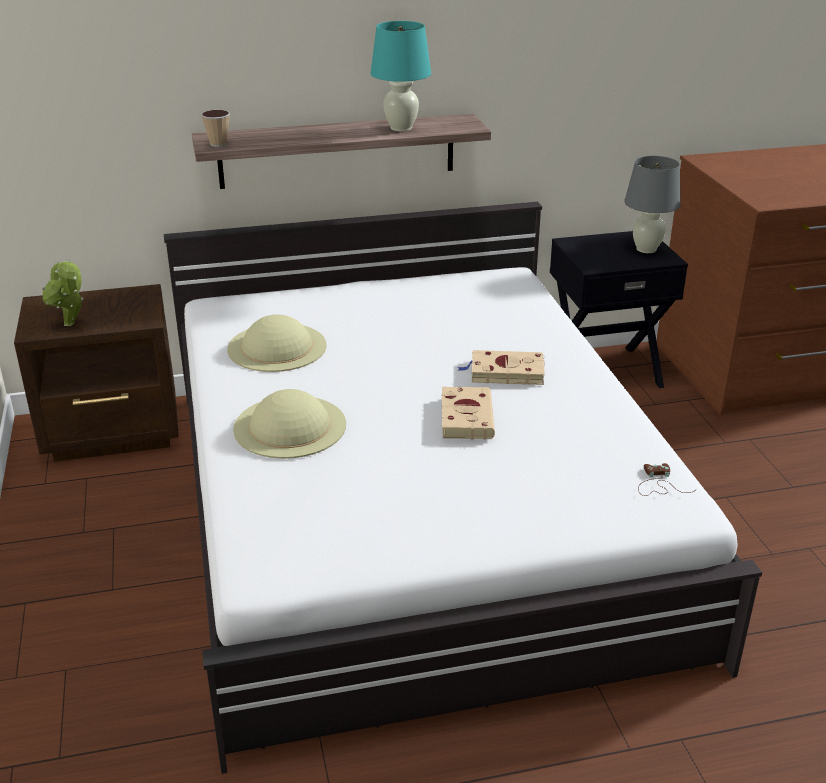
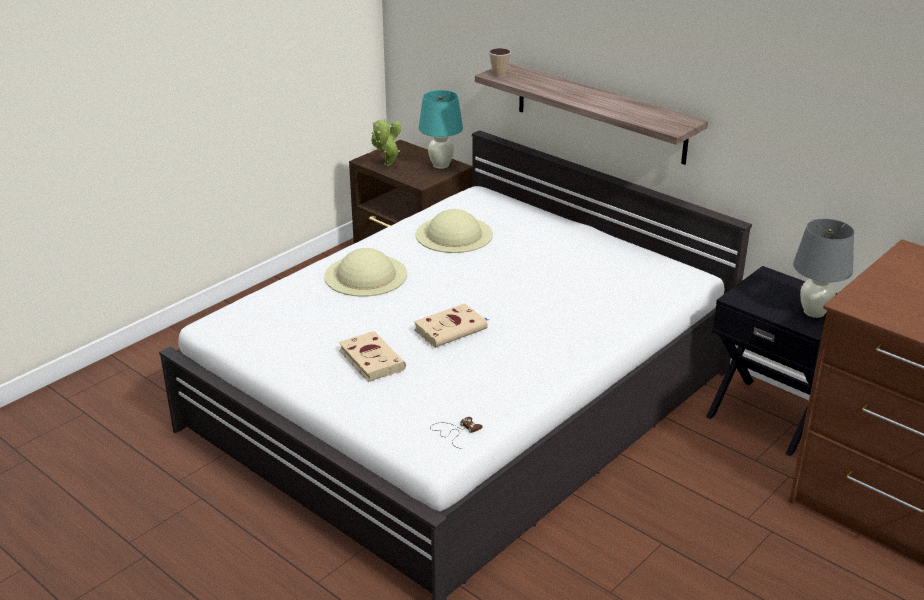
camera: 55 degrees right, 0 degrees up
turquoise table lamp [371,21,431,131] -> turquoise table lamp moved to [419,90,463,169]
beige book [457,350,545,385] -> beige book moved to [339,331,406,382]

